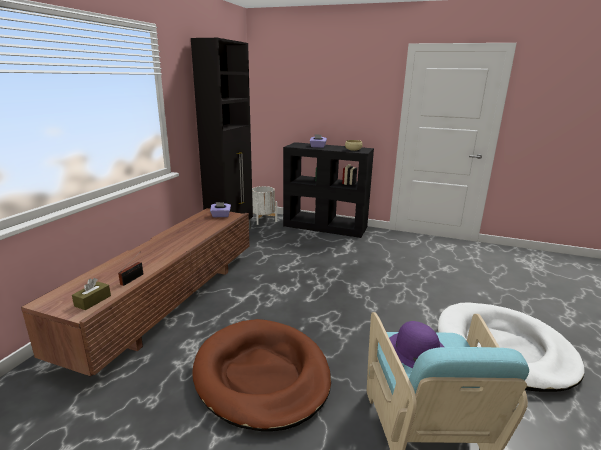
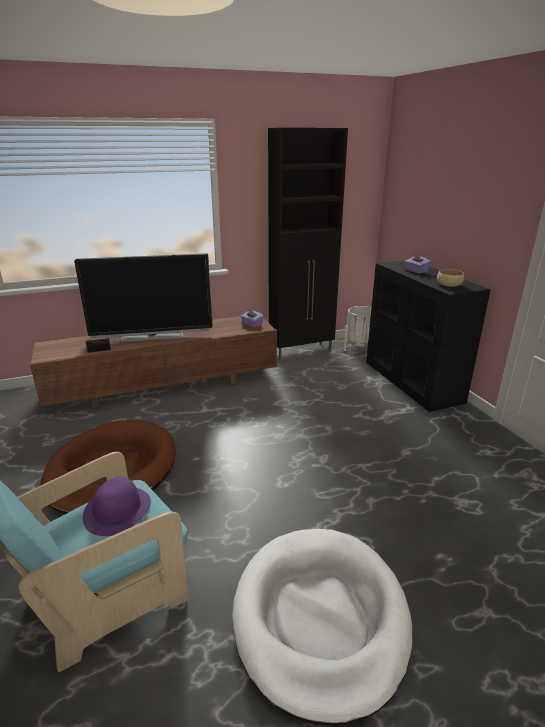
camera: 50 degrees right, 5 degrees up
brown tissue box [72,278,111,310] -> none
none -> television [74,253,213,343]

